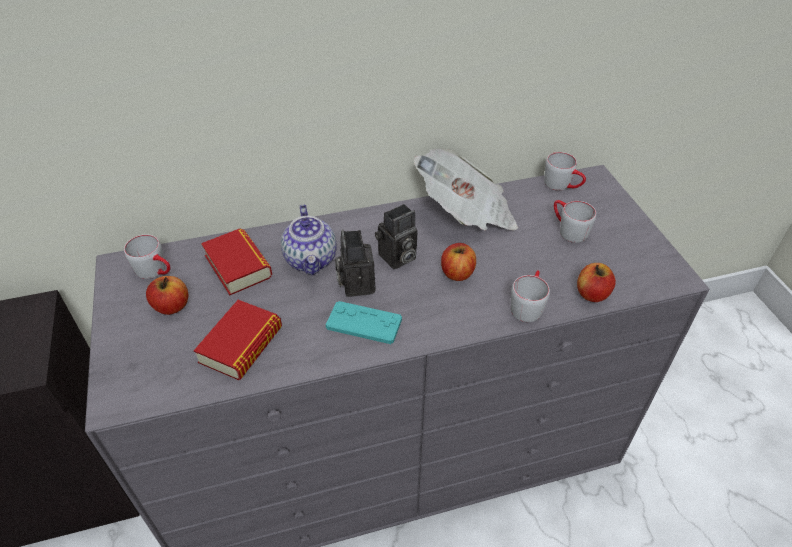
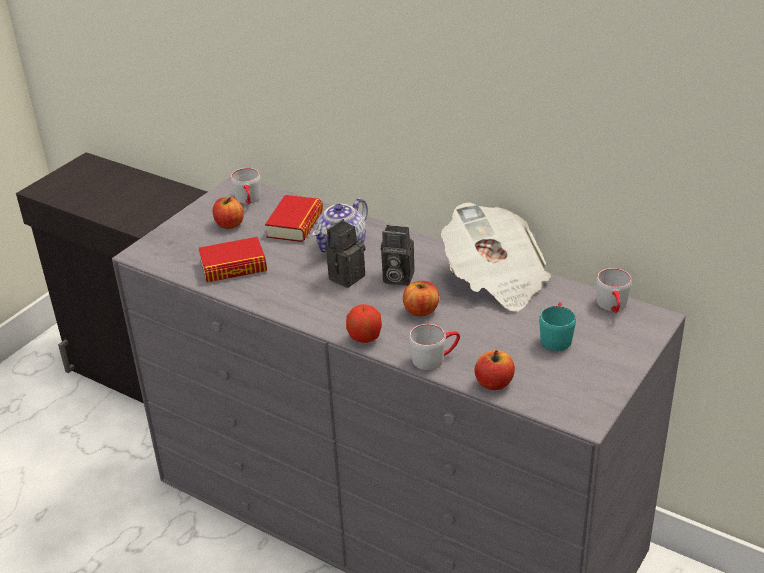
camera: 50 degrees right, 10 degrees down
turquoise game controller [326,301,402,344] -> none
grey mug [554,200,596,243] -> turquoise mug [539,302,576,351]
none -> apple [346,304,382,343]

